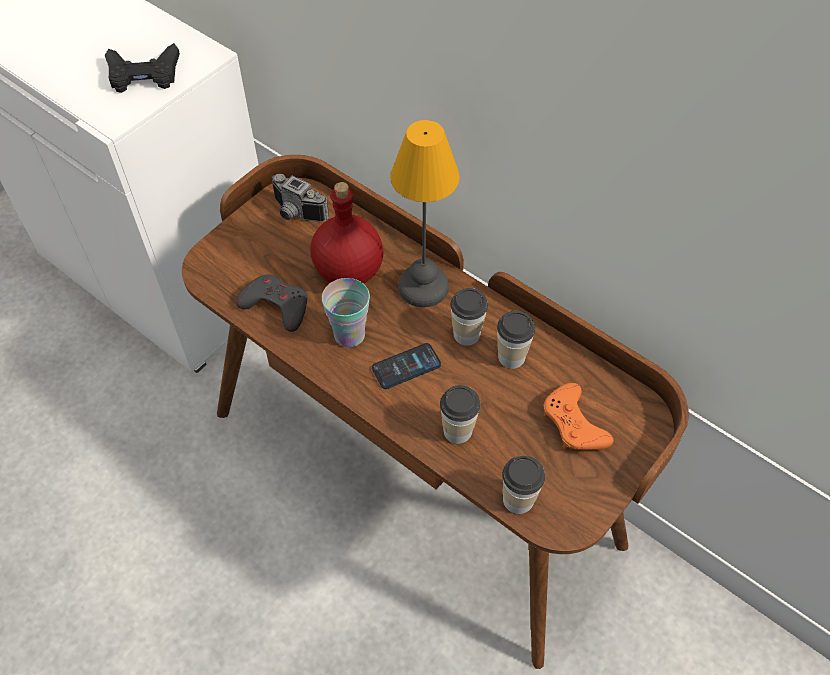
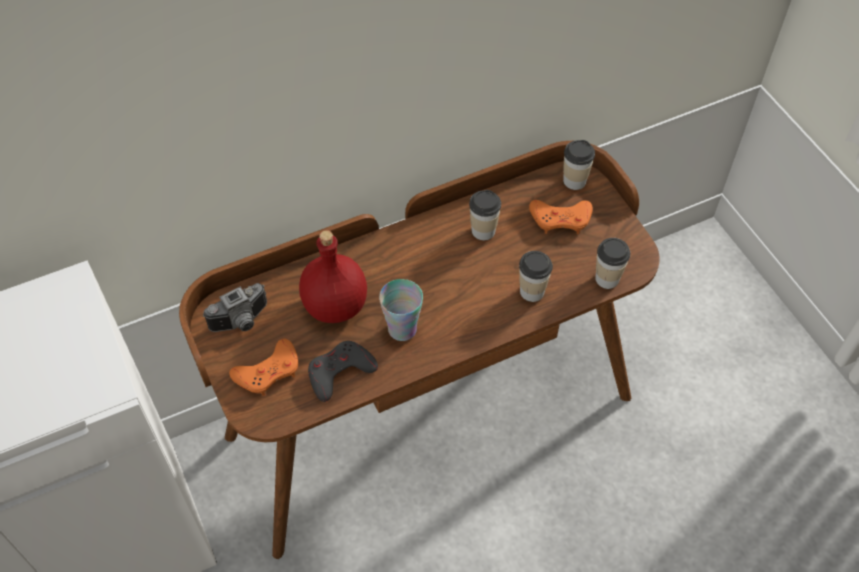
camera: 65 degrees left, 0 degrees up
black game controller [105,43,180,93] -> none
phone [372,343,441,389] -> none
table lamp [390,120,460,307] -> none
cup [450,288,488,346] -> cup moved to [563,140,595,190]
none -> orange game controller [229,339,298,396]

